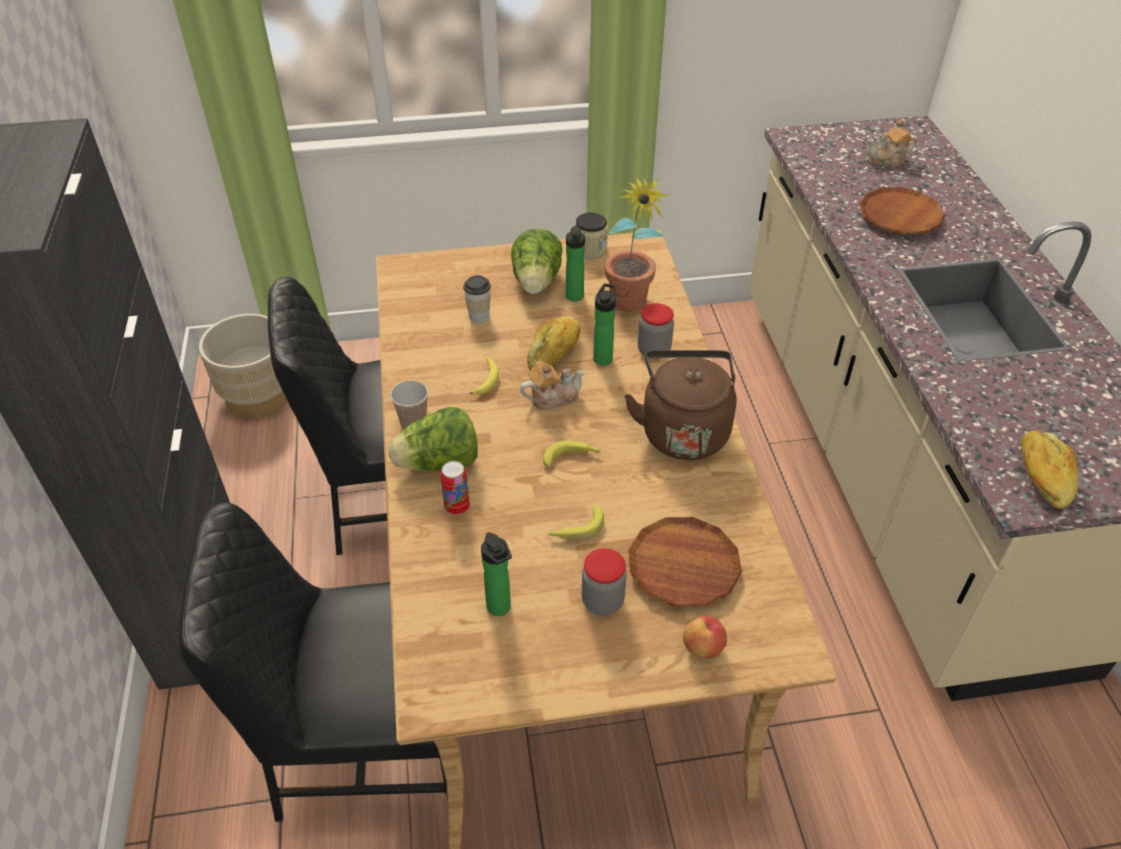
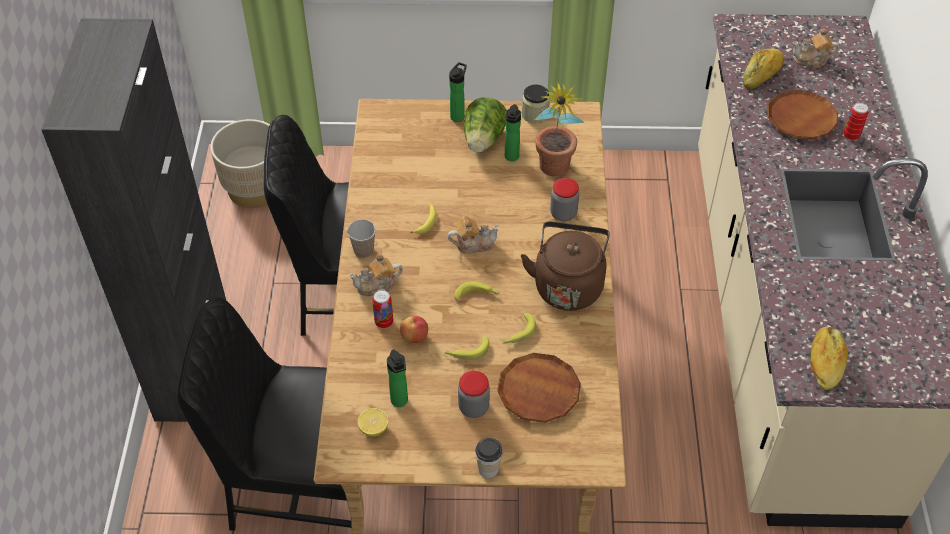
camera: 10 degrees right, 5 degrees up
lettuce [388,407,478,471] -> teapot [349,254,403,296]
cup [463,275,491,323] -> cup moved to [475,438,502,478]
bread [527,317,581,371] -> bread moved to [743,48,784,89]
bottle [593,283,616,366] -> bottle moved to [449,62,467,122]
apple [683,616,727,658] -> apple moved to [400,316,428,343]
none -> lemon [358,408,389,437]
none -> banana [503,313,536,344]
none -> can [843,102,869,140]

